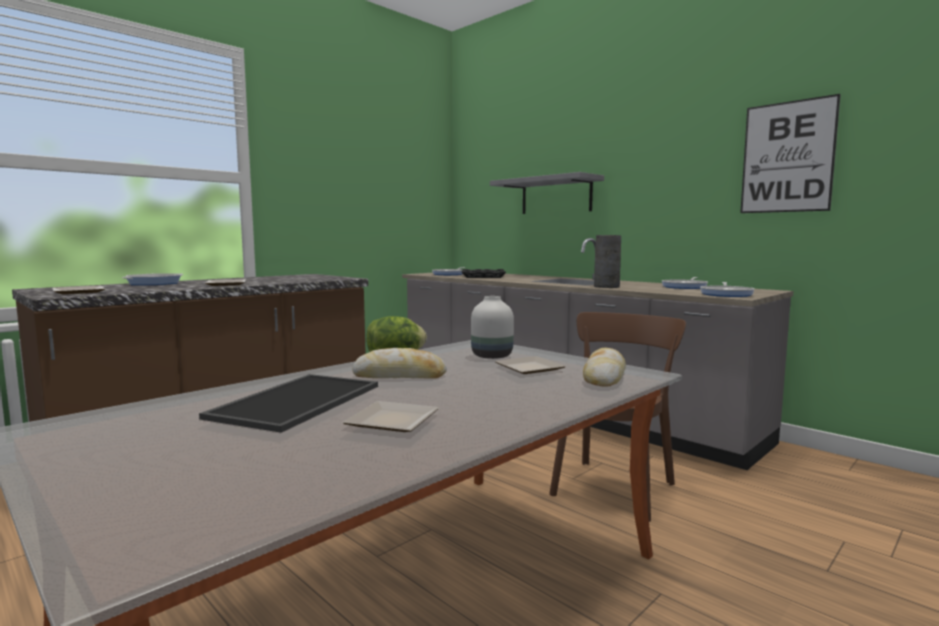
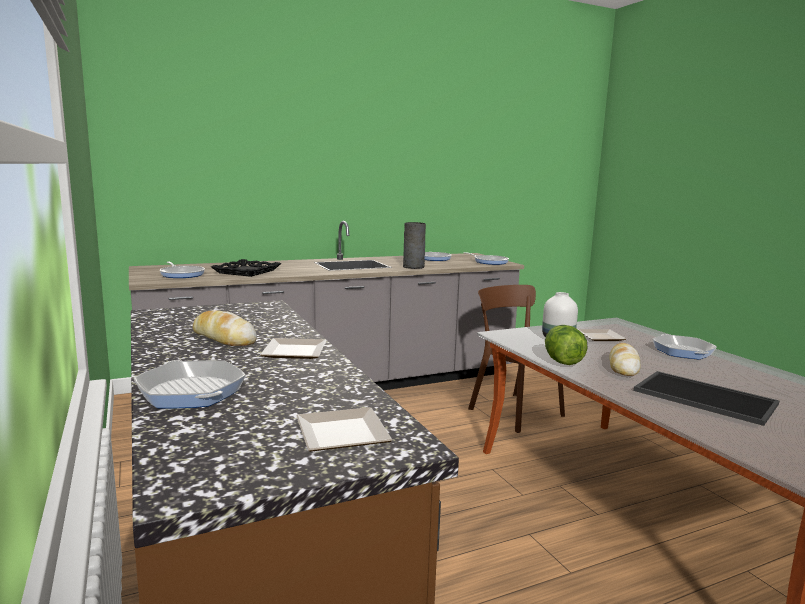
camera: 70 degrees left, 5 degrees up
plate [342,401,439,432] -> none
grey shelf [490,172,604,214] -> none
bread [583,348,626,387] -> bread moved to [192,310,257,346]
picture [740,94,841,213] -> none
none -> frying pan [652,334,717,359]

